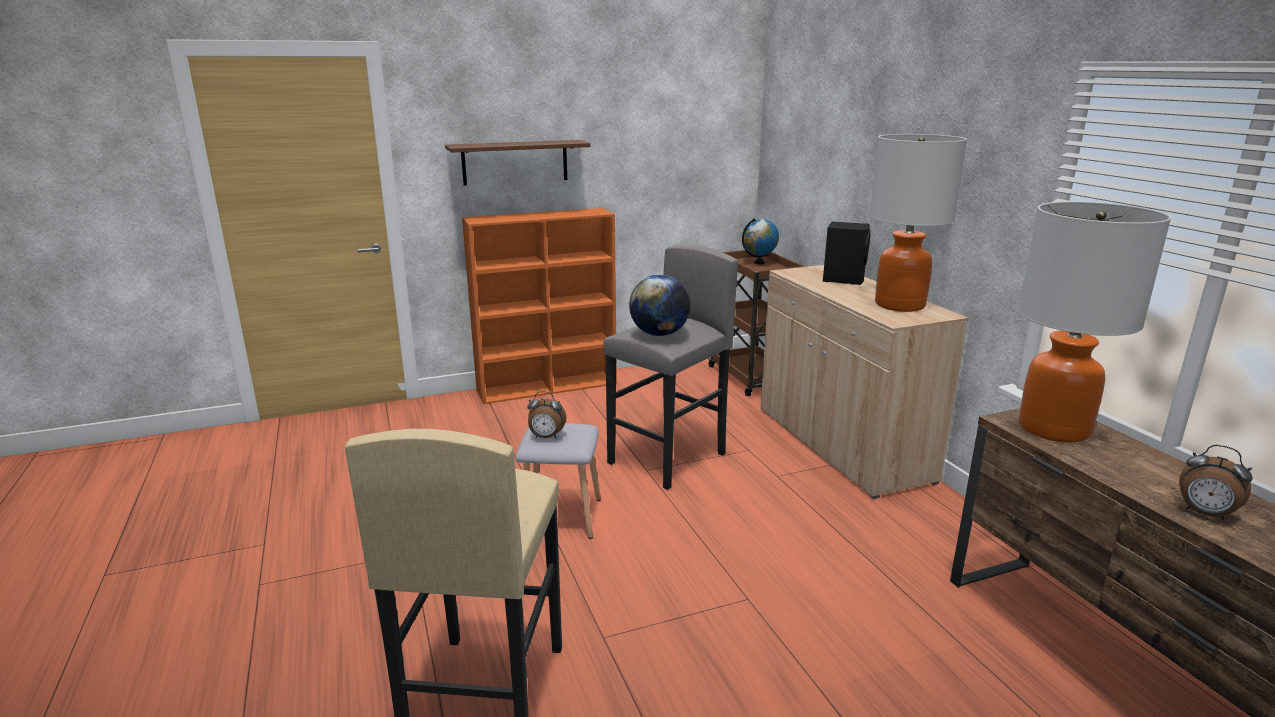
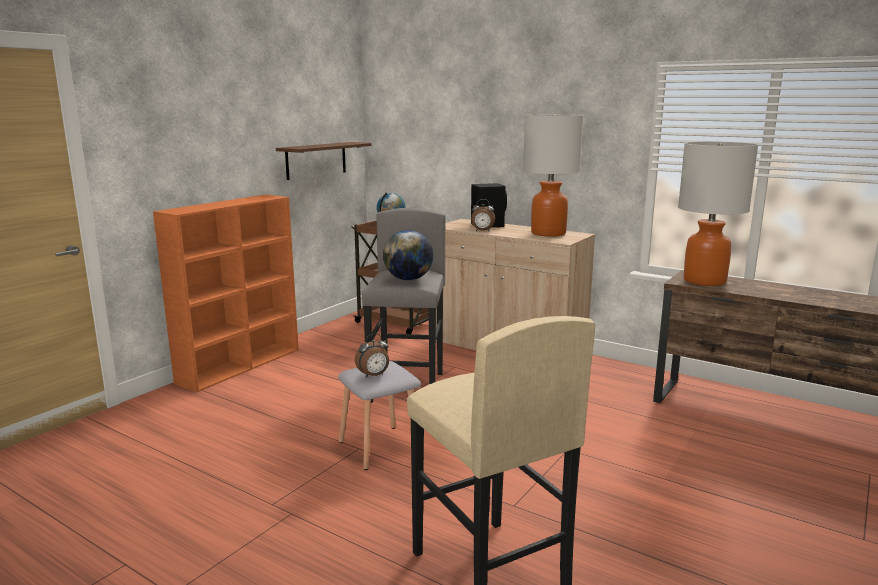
camera: 35 degrees left, 5 degrees down
brown shelf [445,140,590,185] -> brown shelf moved to [276,142,372,180]
alarm clock [1179,445,1253,521] -> alarm clock moved to [471,199,495,231]

